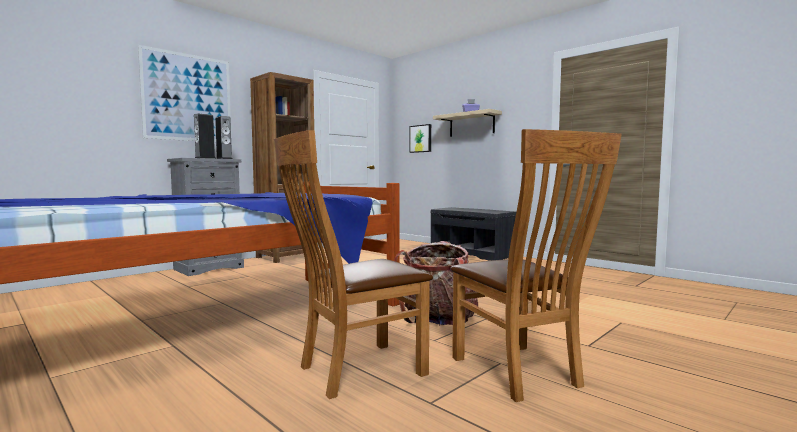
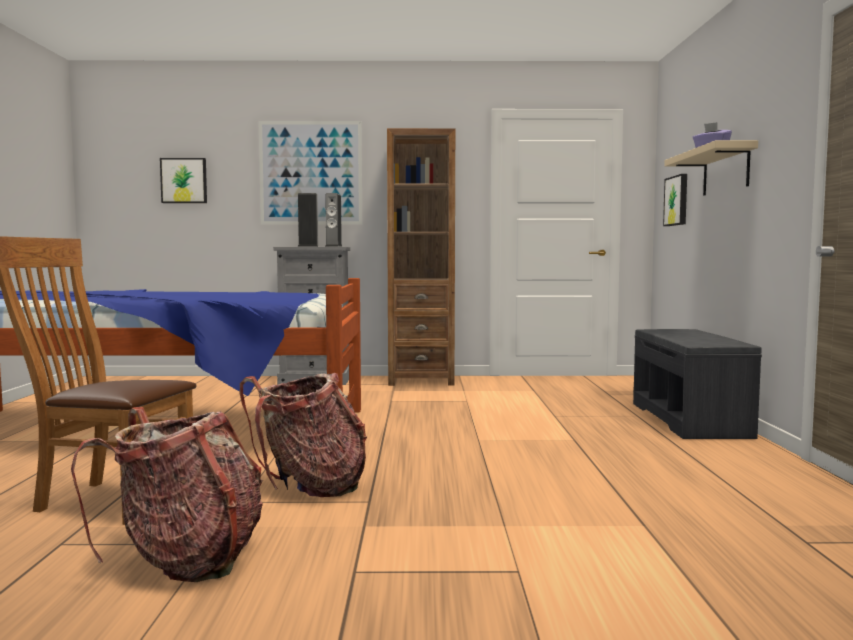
camera: 45 degrees right, 0 degrees up
brown chair [450,129,622,402] -> backpack [71,407,263,582]
none -> picture [160,158,207,203]

